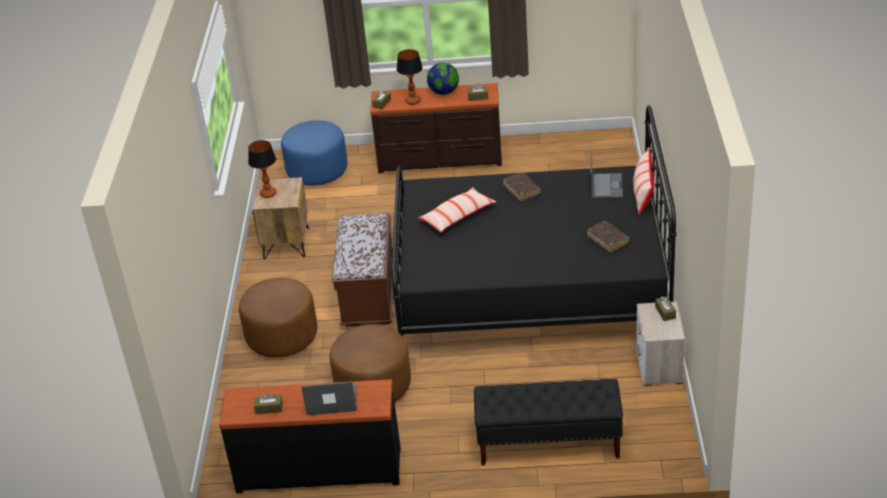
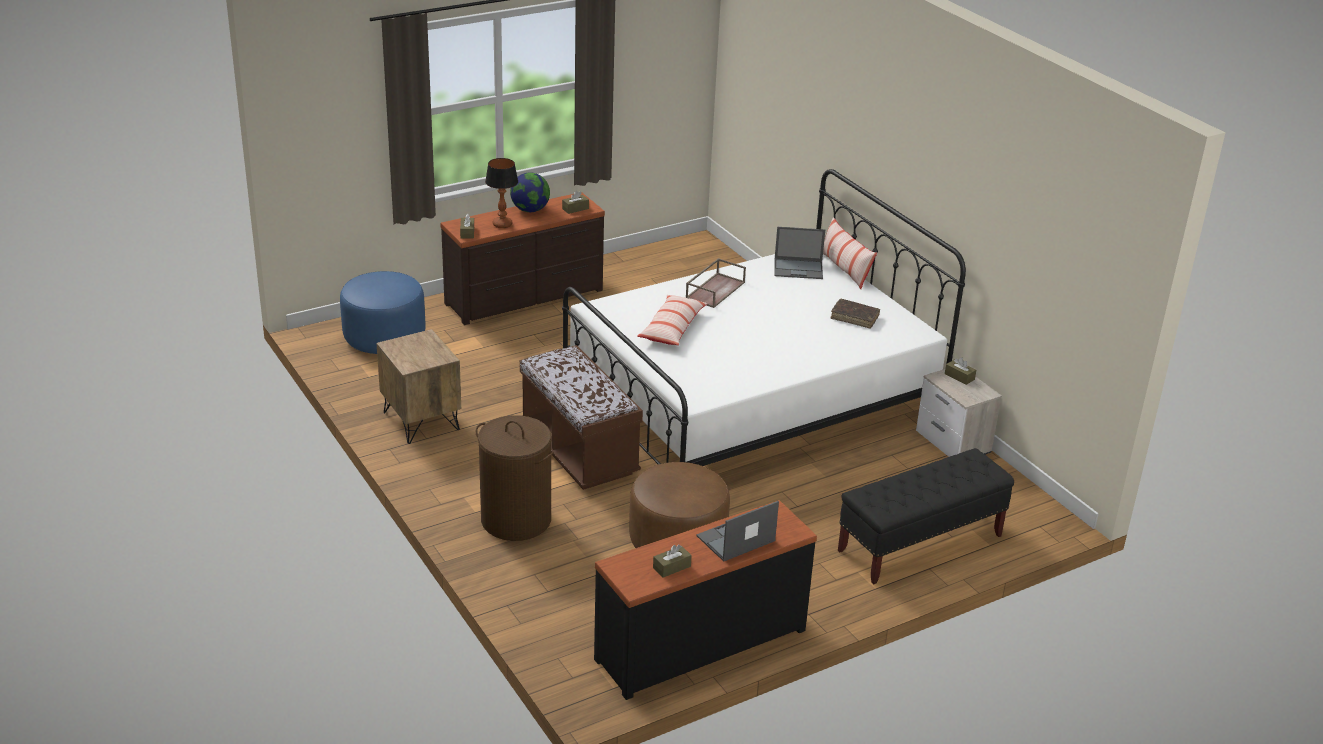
camera: 35 degrees left, 5 degrees down
brown ottoman [239,278,317,358] -> brown laundry basket [475,415,554,541]
table lamp [248,140,277,198] -> none
black bed [392,105,677,337] -> white bed [562,169,966,466]
brown book [503,172,541,201] -> brown tray [686,258,746,308]
laptop [591,148,623,198] -> laptop turned 120 degrees clockwise [775,227,825,279]

